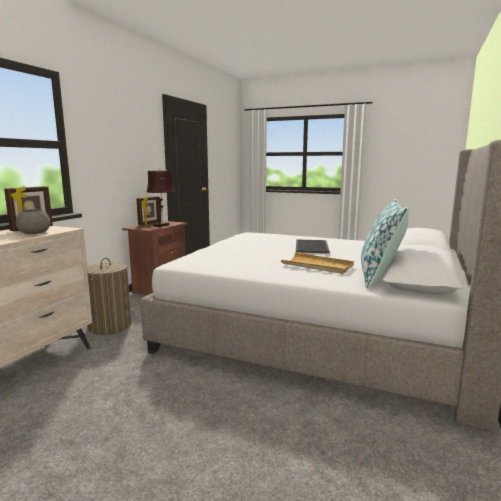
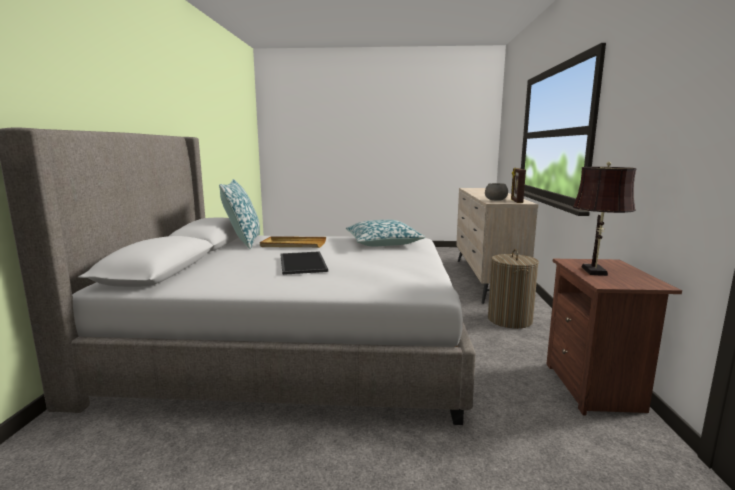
camera: 160 degrees right, 0 degrees up
picture frame [136,196,159,225] -> none
none -> pillow [346,220,425,246]

